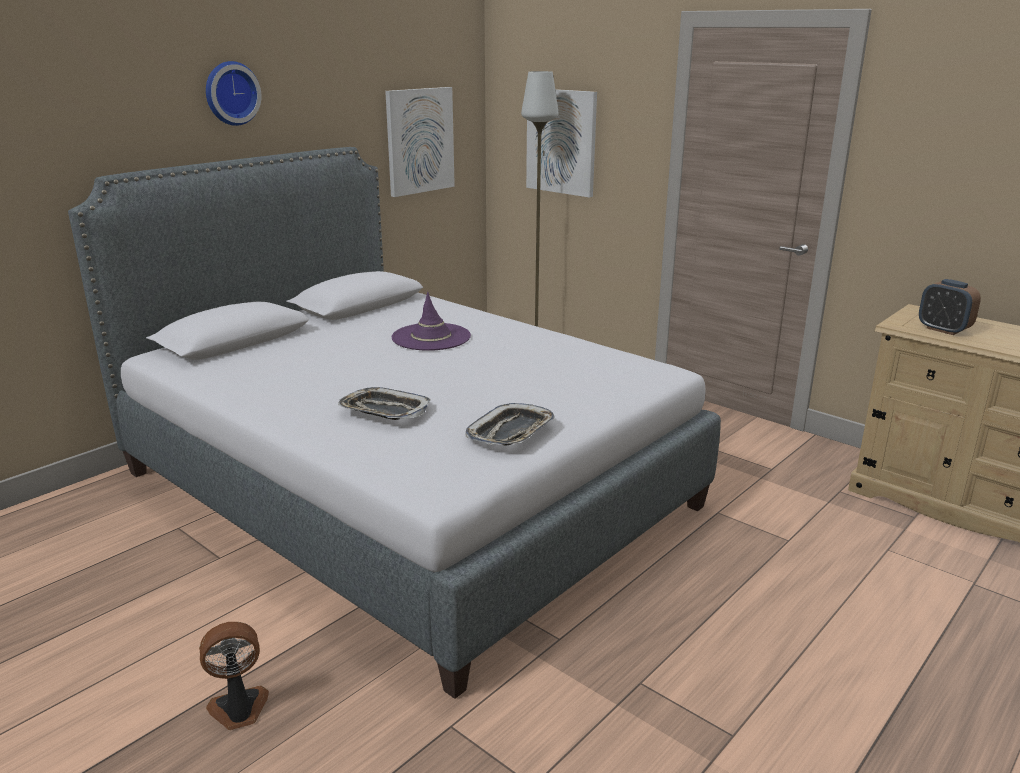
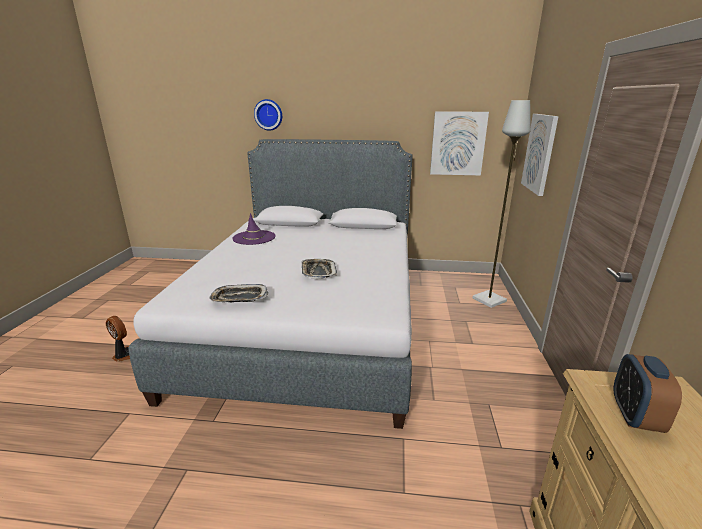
camera: 55 degrees right, 0 degrees up
wall clock [206,61,262,126] -> wall clock moved to [254,99,282,131]
tray [338,387,431,420] -> tray moved to [302,259,337,279]
purple hat [392,292,471,351] -> purple hat moved to [232,213,276,245]

